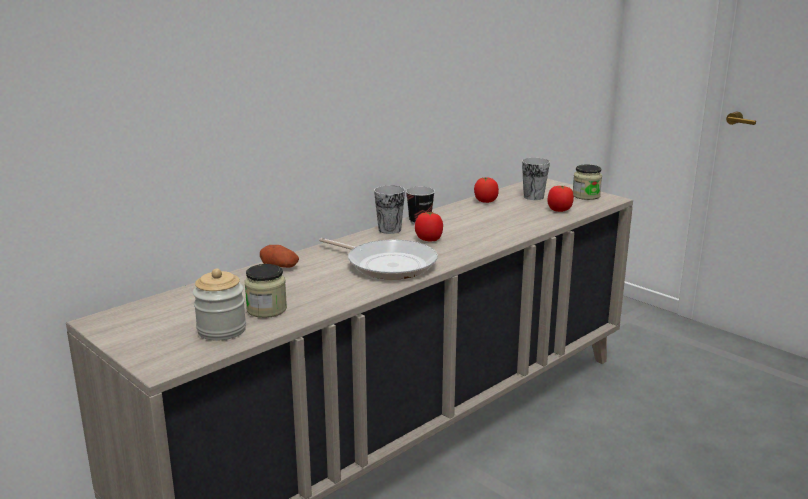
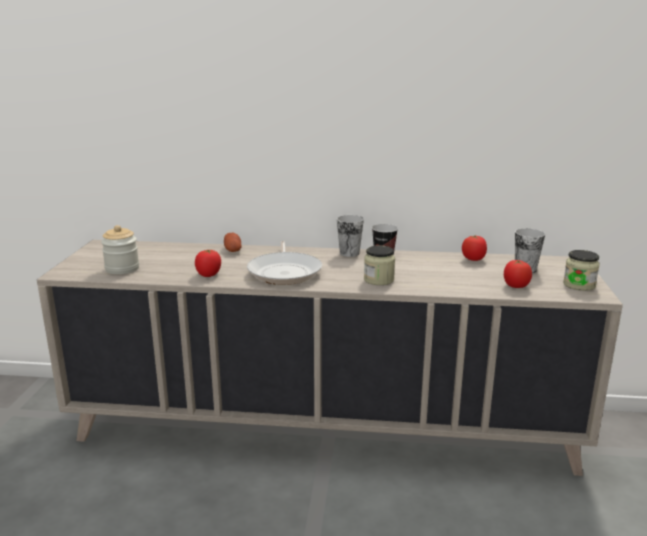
camera: 50 degrees right, 0 degrees up
jar [244,264,287,318] -> jar moved to [364,245,395,285]
tomato [415,212,443,242] -> tomato moved to [195,250,221,277]

